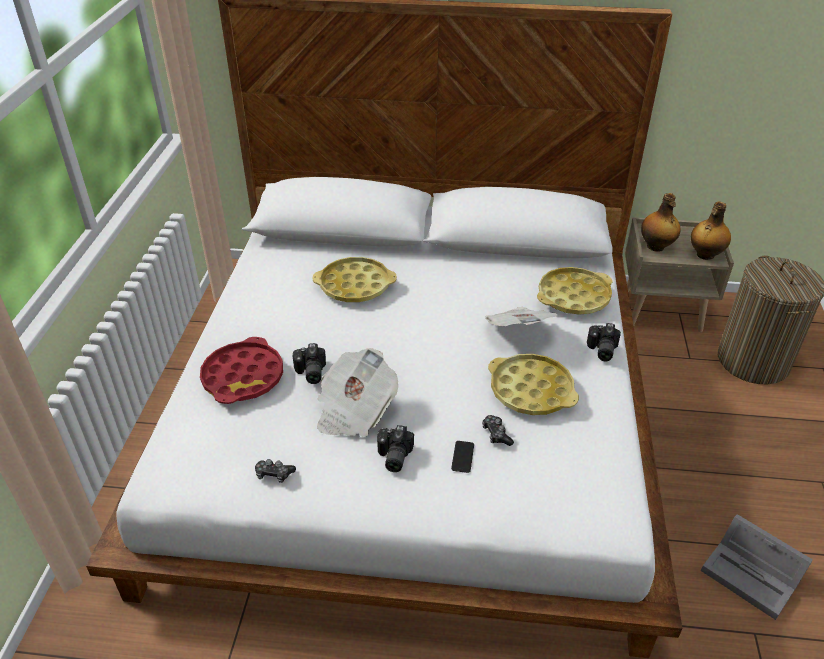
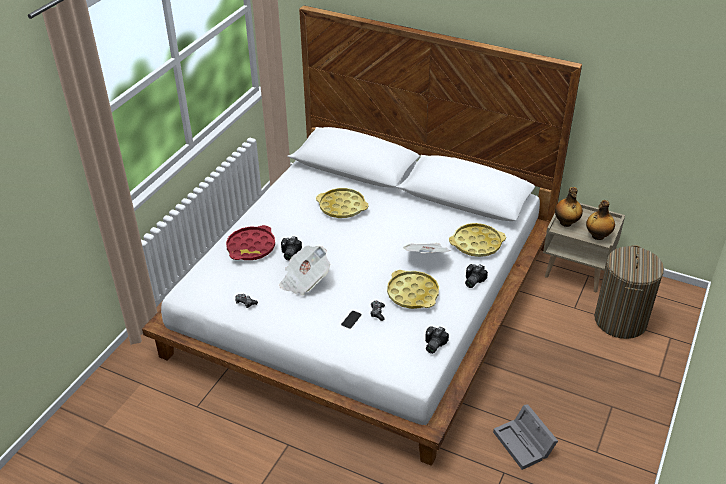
camera: 20 degrees right, 0 degrees up
camera [377,425,414,472] -> camera moved to [425,326,449,354]

